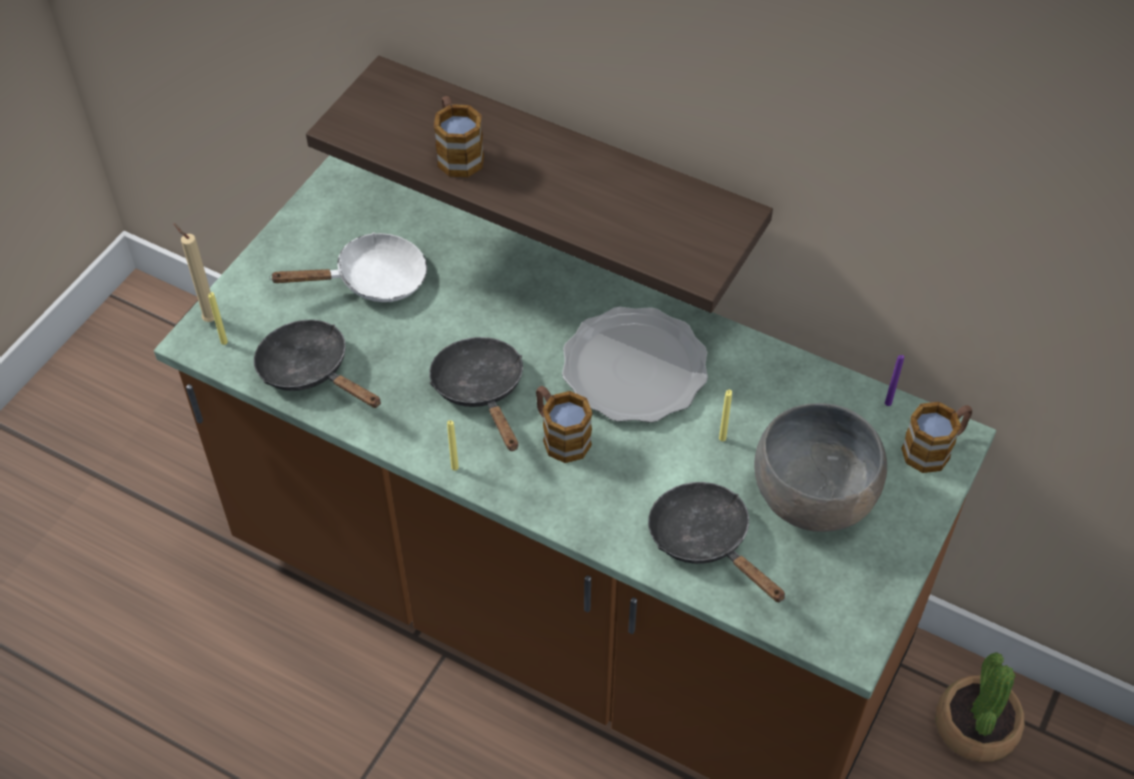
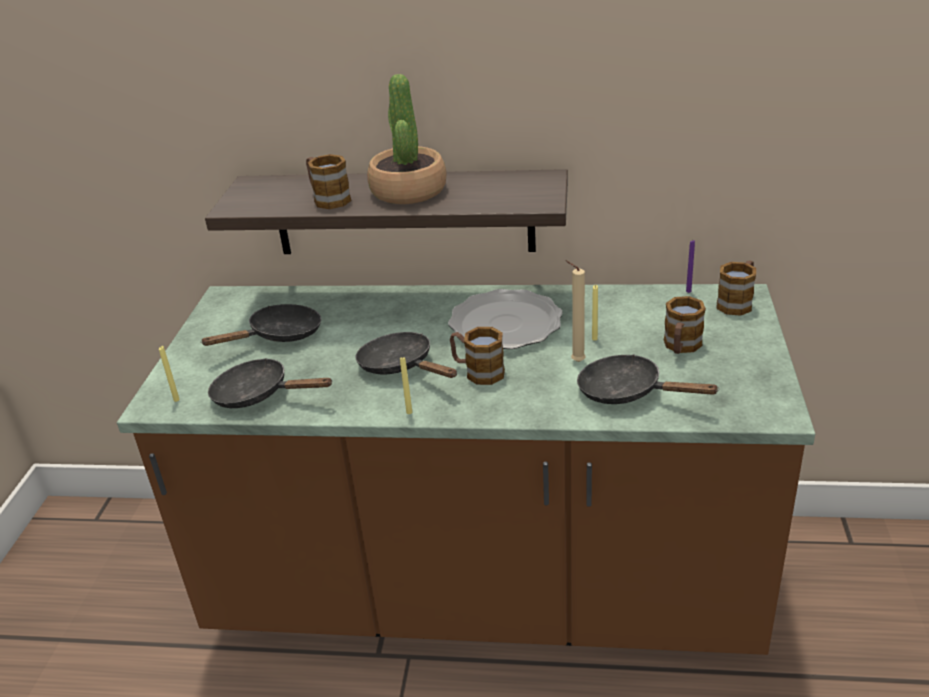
camera: 20 degrees left, 20 degrees down
beige candle [173,223,214,322] -> beige candle moved to [565,260,586,362]
white frying pan [269,232,427,302] -> black frying pan [200,304,321,346]
grey bowl [754,403,887,532] -> mug [664,296,706,354]
potted plant [936,652,1024,762] -> potted plant moved to [367,74,446,204]

